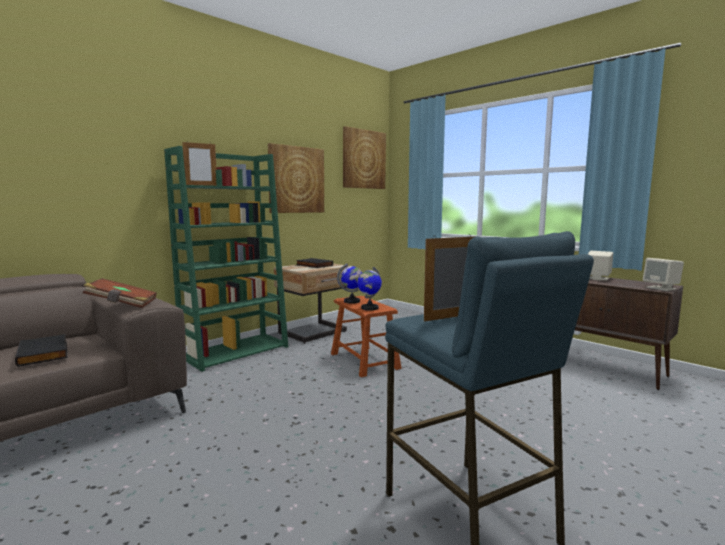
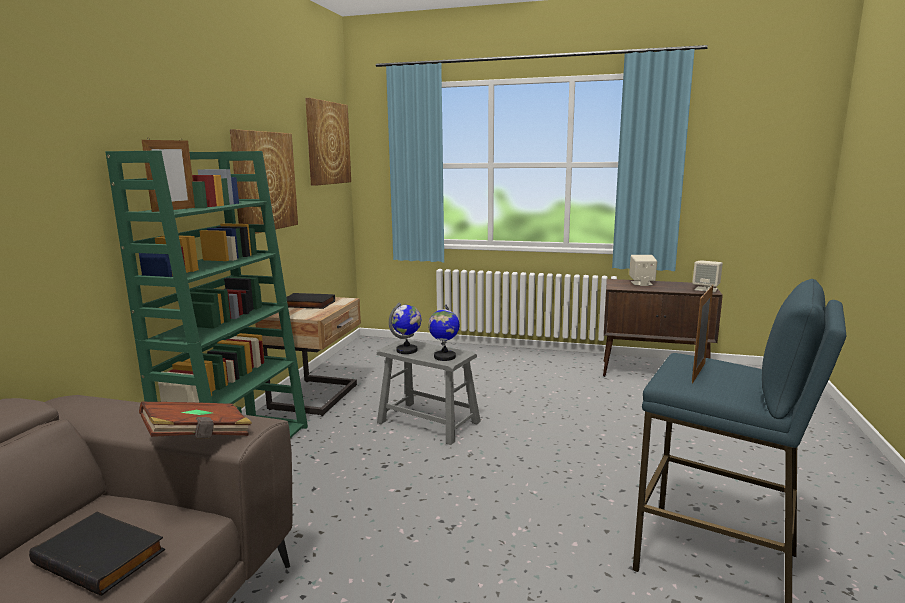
camera: 30 degrees left, 5 degrees up
brown stool [331,296,402,377] -> grey stool [377,339,481,445]

